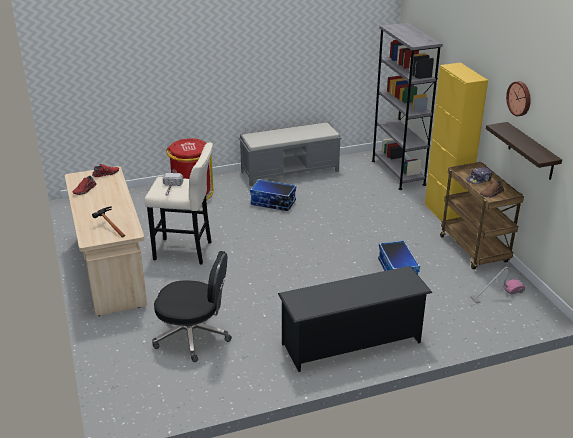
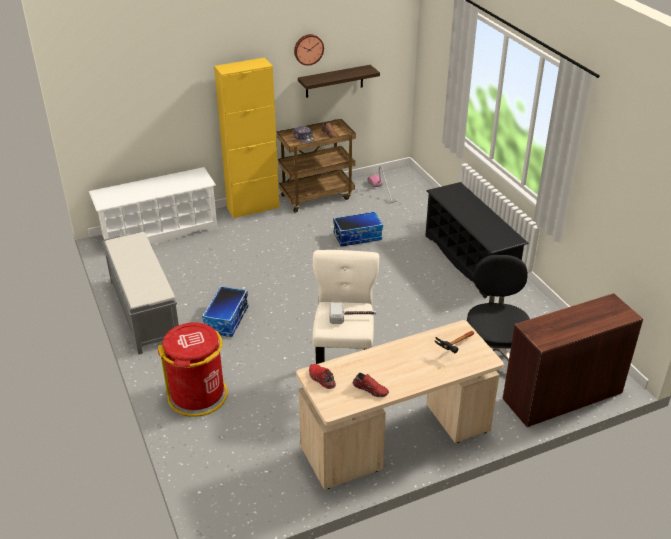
camera: 95 degrees left, 5 degrees up
grey bookcase [372,23,443,190] -> white shoe rack [89,167,218,244]
none -> brown desk [503,293,643,427]

